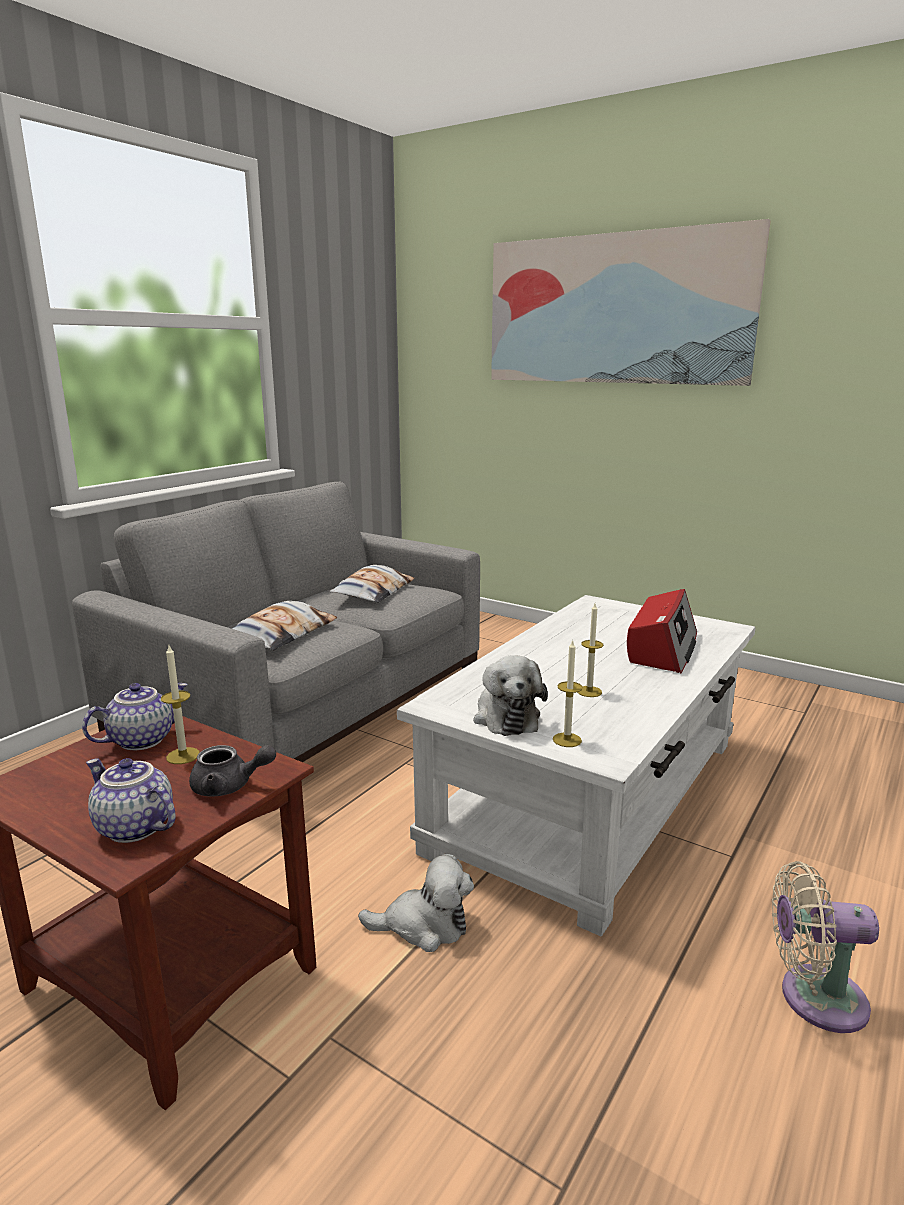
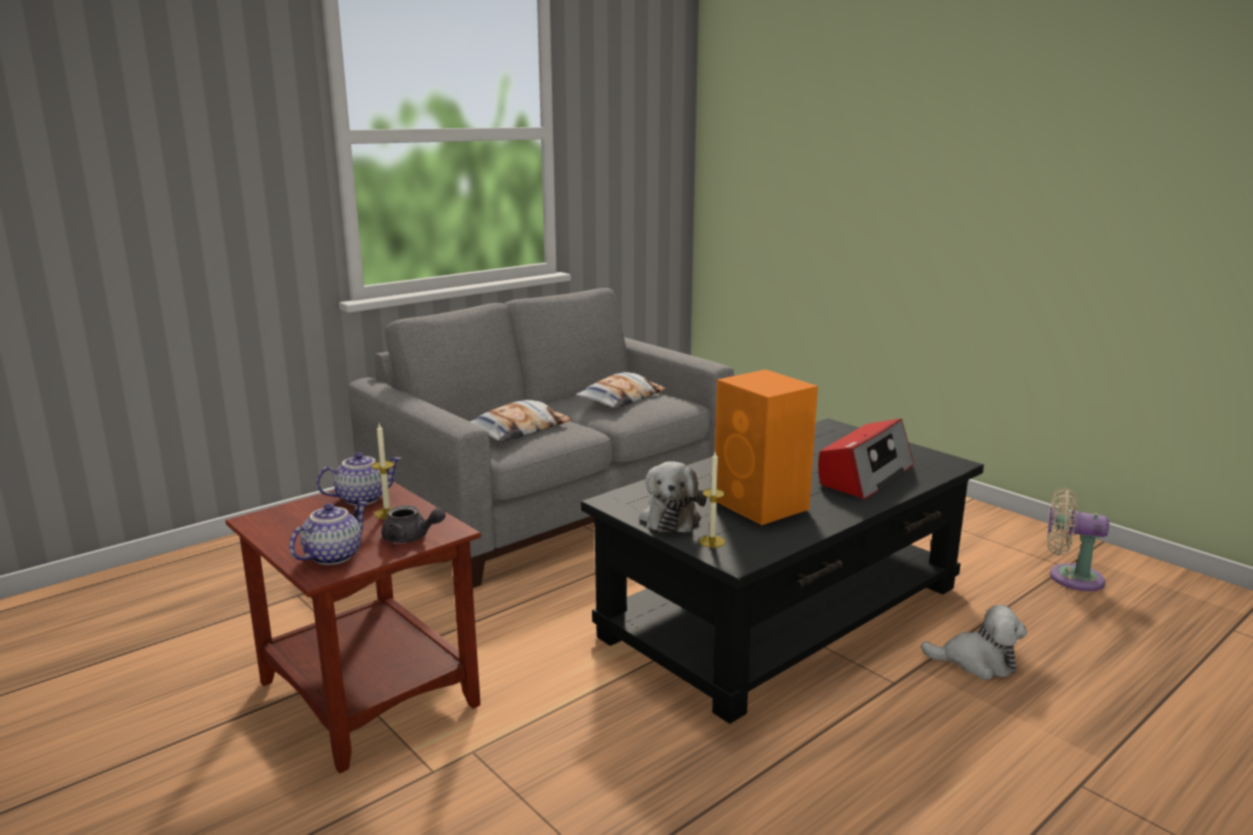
camera: 15 degrees right, 0 degrees up
teapot [86,758,176,843] -> teapot turned 75 degrees clockwise [289,501,368,565]
plush toy [358,854,474,952] -> plush toy moved to [921,605,1027,680]
white coffee table [397,595,755,936] -> black coffee table [581,418,984,724]
picture [491,219,771,386] -> none
candle [577,603,603,697] -> orange speaker [715,369,818,525]
beige fan [772,861,879,1033] -> beige fan moved to [1047,488,1109,591]

